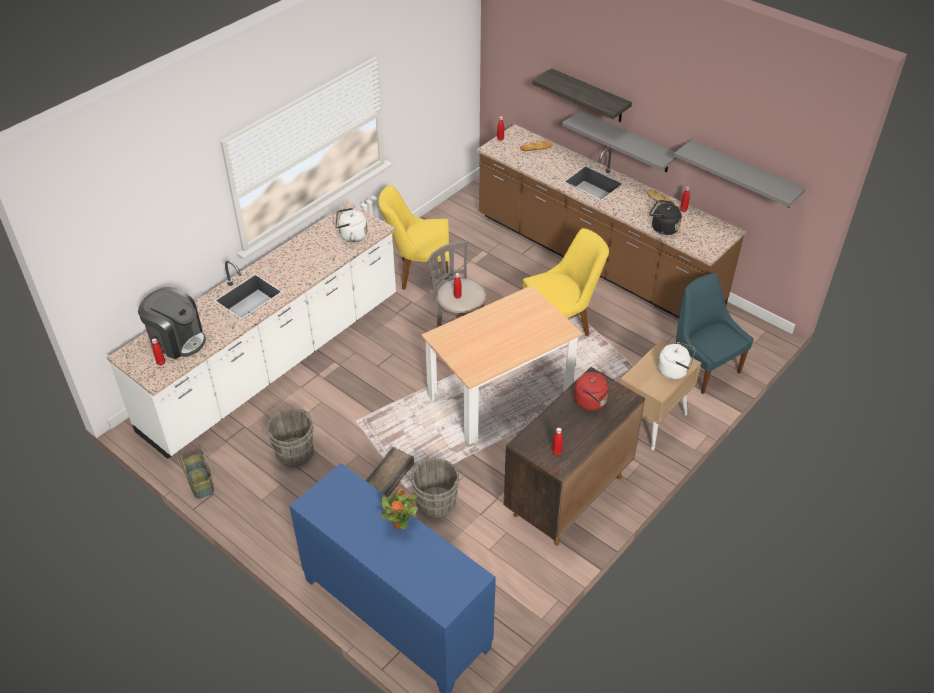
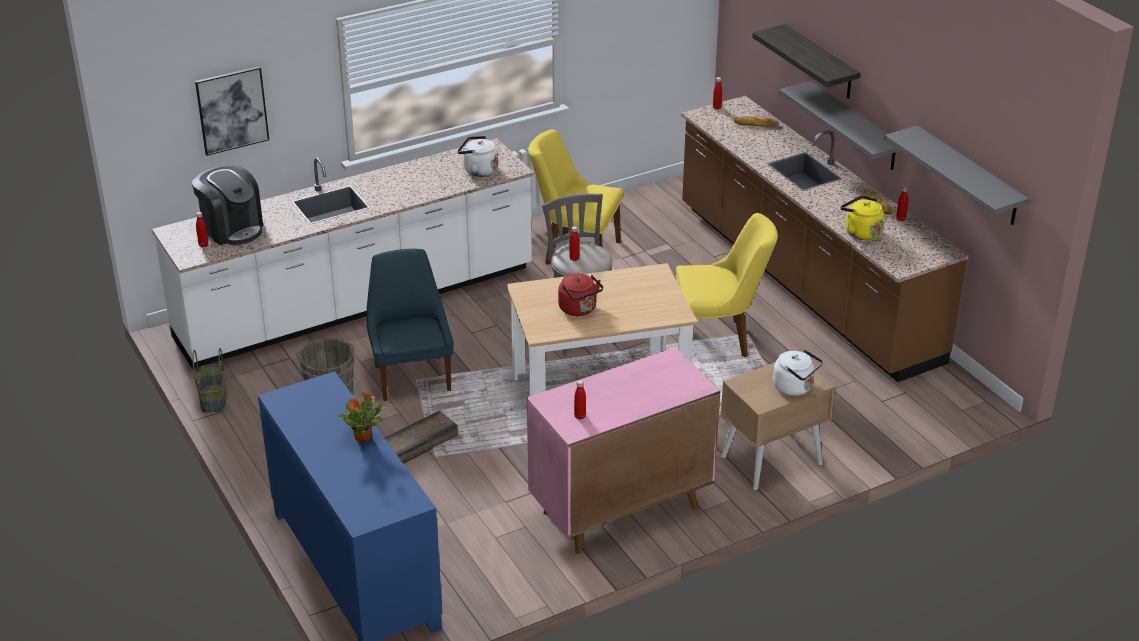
camera: 20 degrees right, 10 degrees down
grey bucket [411,458,464,519] -> none
brown cabinet [504,367,645,546] -> pink cabinet [527,347,720,554]
red kettle [574,372,616,411] -> red kettle moved to [558,274,603,316]
black kettle [649,200,682,235] -> yellow kettle [840,195,884,240]
blue chair [676,273,754,394] -> blue chair moved to [367,249,454,401]
none -> picture [195,66,269,156]

